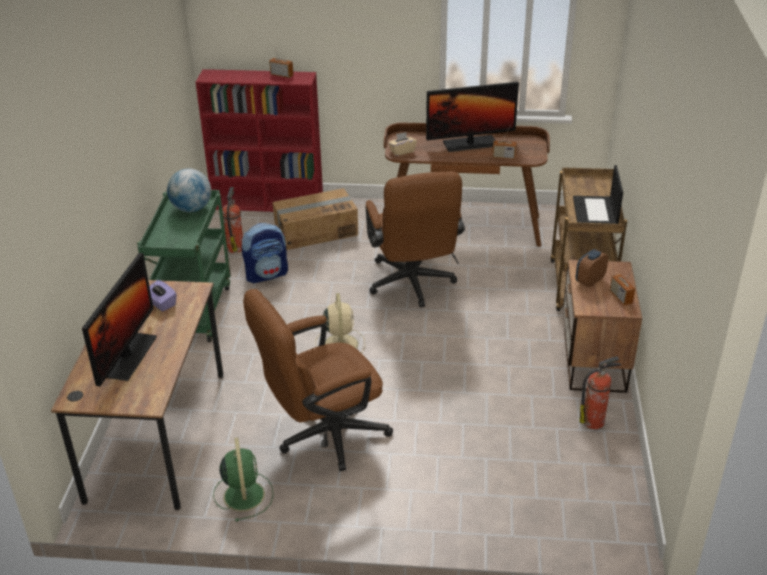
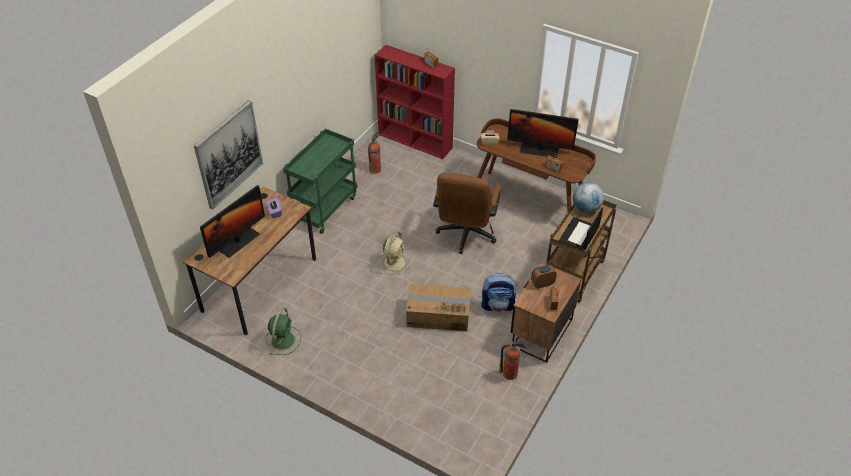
camera: 25 degrees right, 10 degrees up
globe [167,169,211,212] -> globe moved to [573,182,604,213]
backpack [241,223,288,283] -> backpack moved to [481,273,517,312]
brown office chair [243,289,393,471] -> none
cardboard box [272,188,358,250] -> cardboard box moved to [406,284,471,331]
none -> picture [194,100,263,210]

